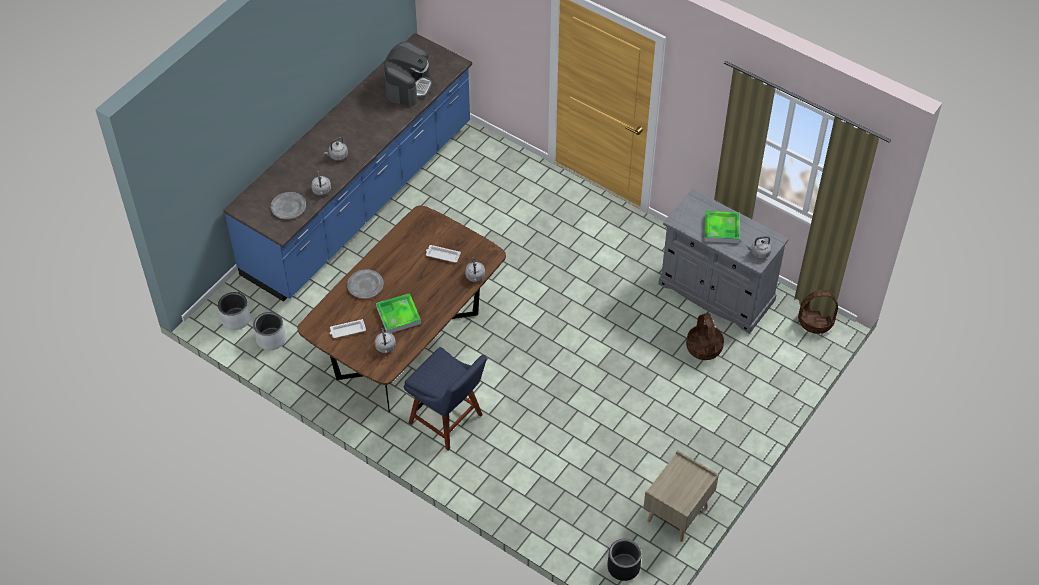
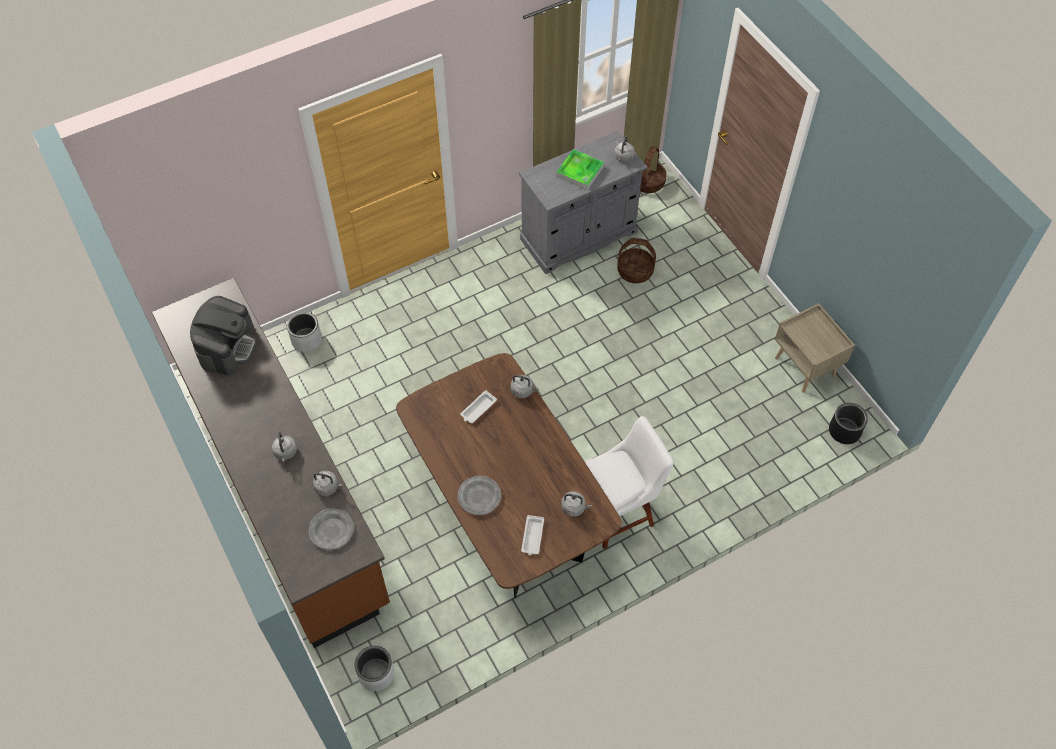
camera: 65 degrees left, 5 degrees up
blue counter [223,33,472,302] -> brown counter [152,278,390,648]
grey planter [253,312,286,350] -> grey planter moved to [287,312,322,352]
tray [376,293,421,333] -> none
coffee machine [384,41,432,106] -> coffee machine turned 60 degrees clockwise [190,296,257,376]
blue chair [404,347,487,450] -> white chair [584,416,674,549]

